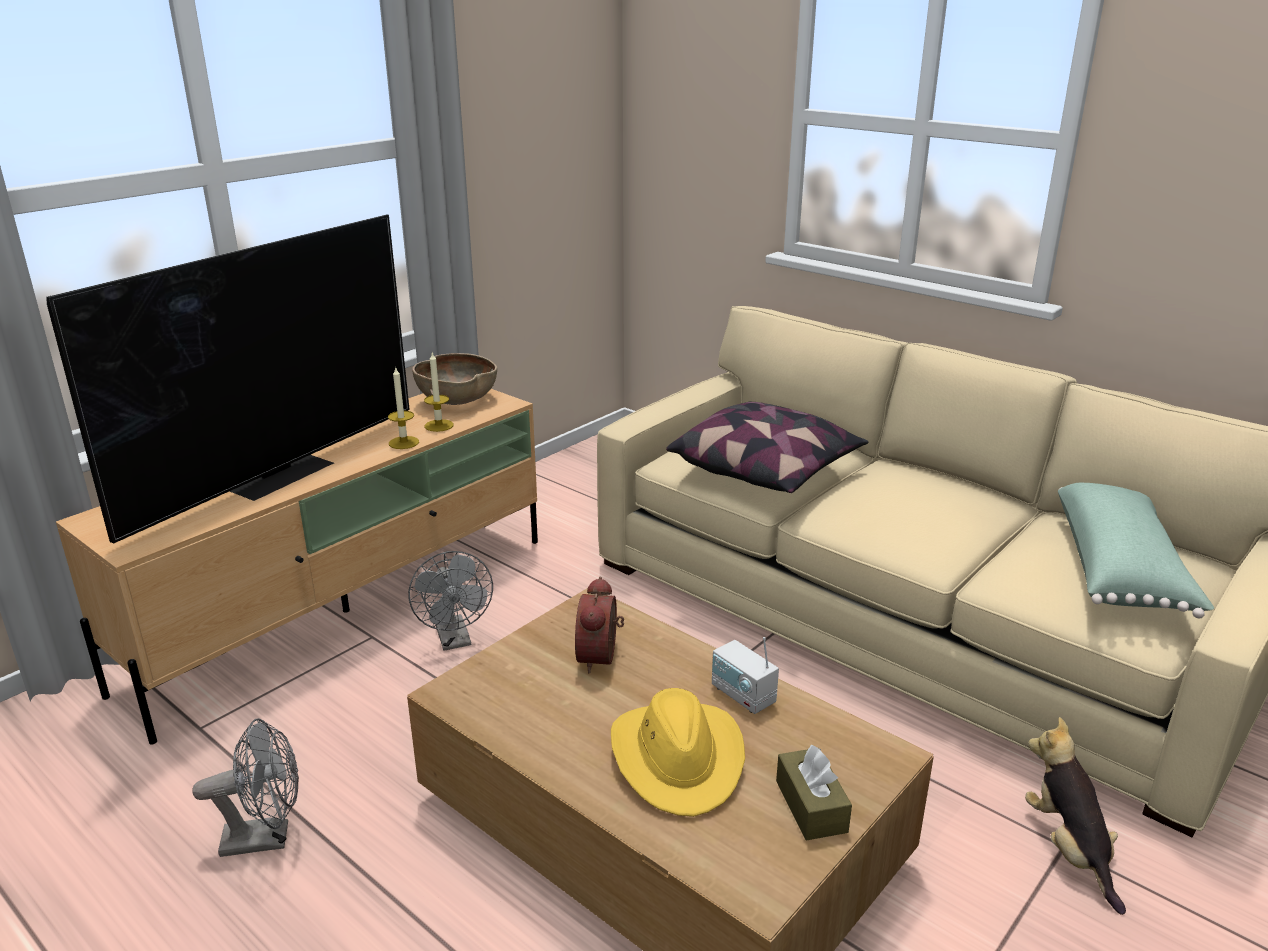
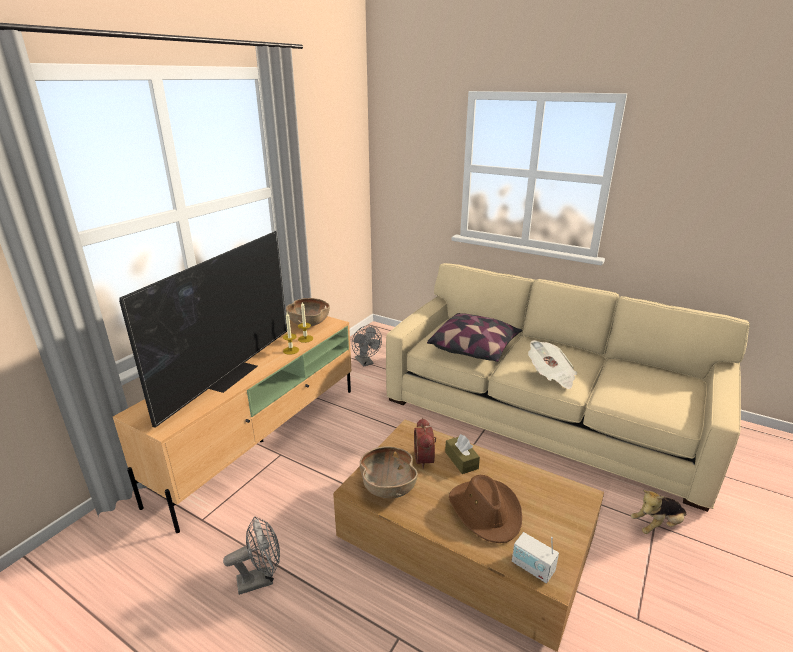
camera: 10 degrees left, 0 degrees up
grey fan [408,551,493,651] -> grey fan moved to [352,325,382,366]
yellow hat [611,688,745,817] -> brown hat [449,475,522,543]
radio [712,637,779,714] -> radio moved to [512,532,559,583]
brown tissue box [776,744,852,840] -> brown tissue box moved to [445,434,480,474]
plush toy [1025,717,1126,915] -> plush toy turned 90 degrees counterclockwise [631,490,686,534]
green pillow [1058,483,1214,618] -> none
none -> brown bowl [360,446,418,498]
none -> newspaper [528,340,577,389]

